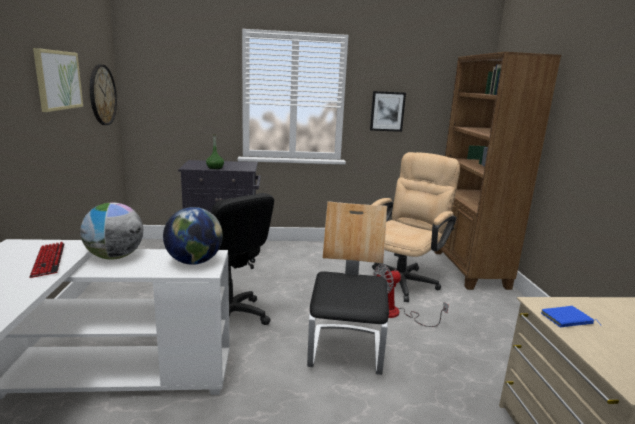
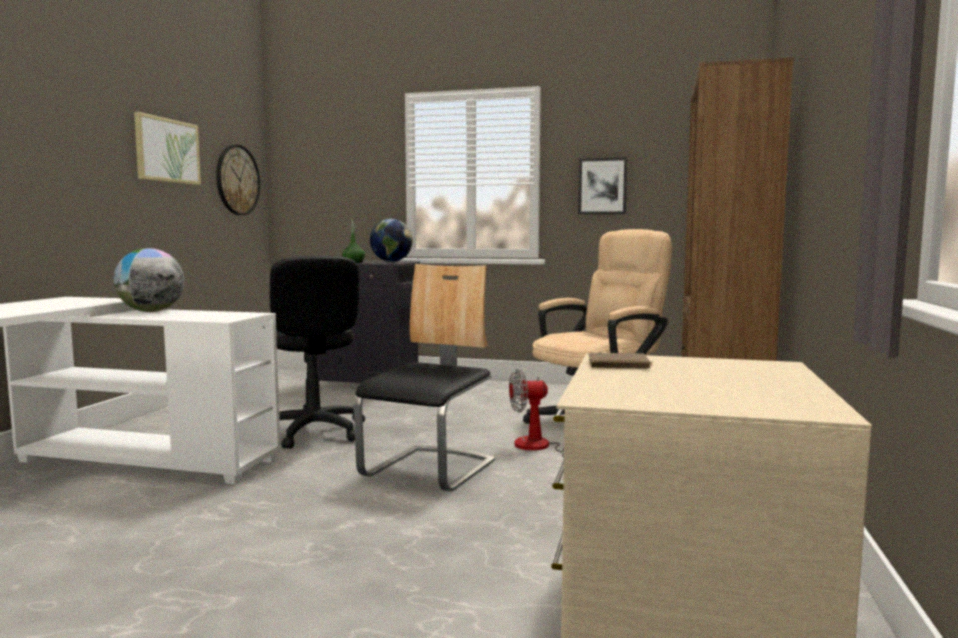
camera: 20 degrees right, 10 degrees down
keyboard [30,242,65,278] -> none
globe [163,207,223,265] -> globe moved to [370,219,413,262]
blue book [541,306,602,327] -> brown book [588,353,653,368]

